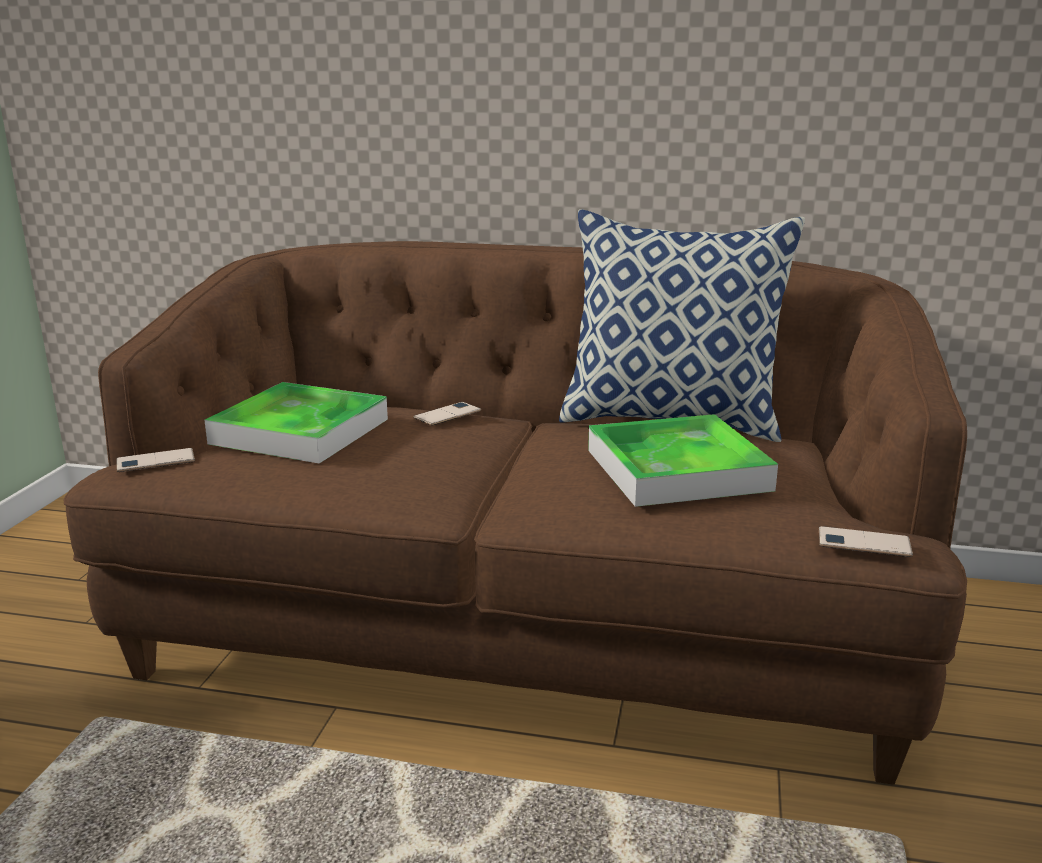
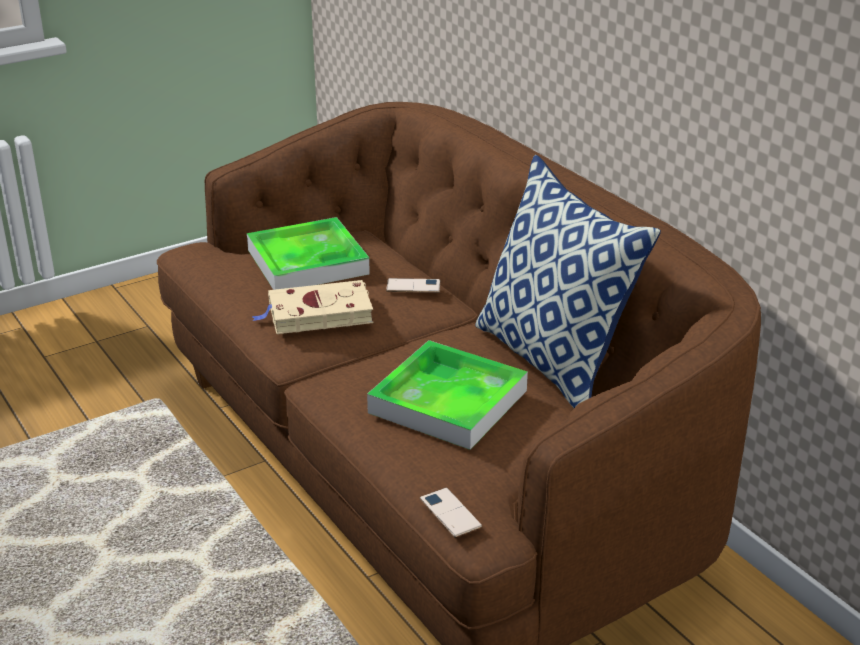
camera: 45 degrees right, 10 degrees up
phone [116,448,195,472] -> none
none -> beige book [252,280,374,334]

